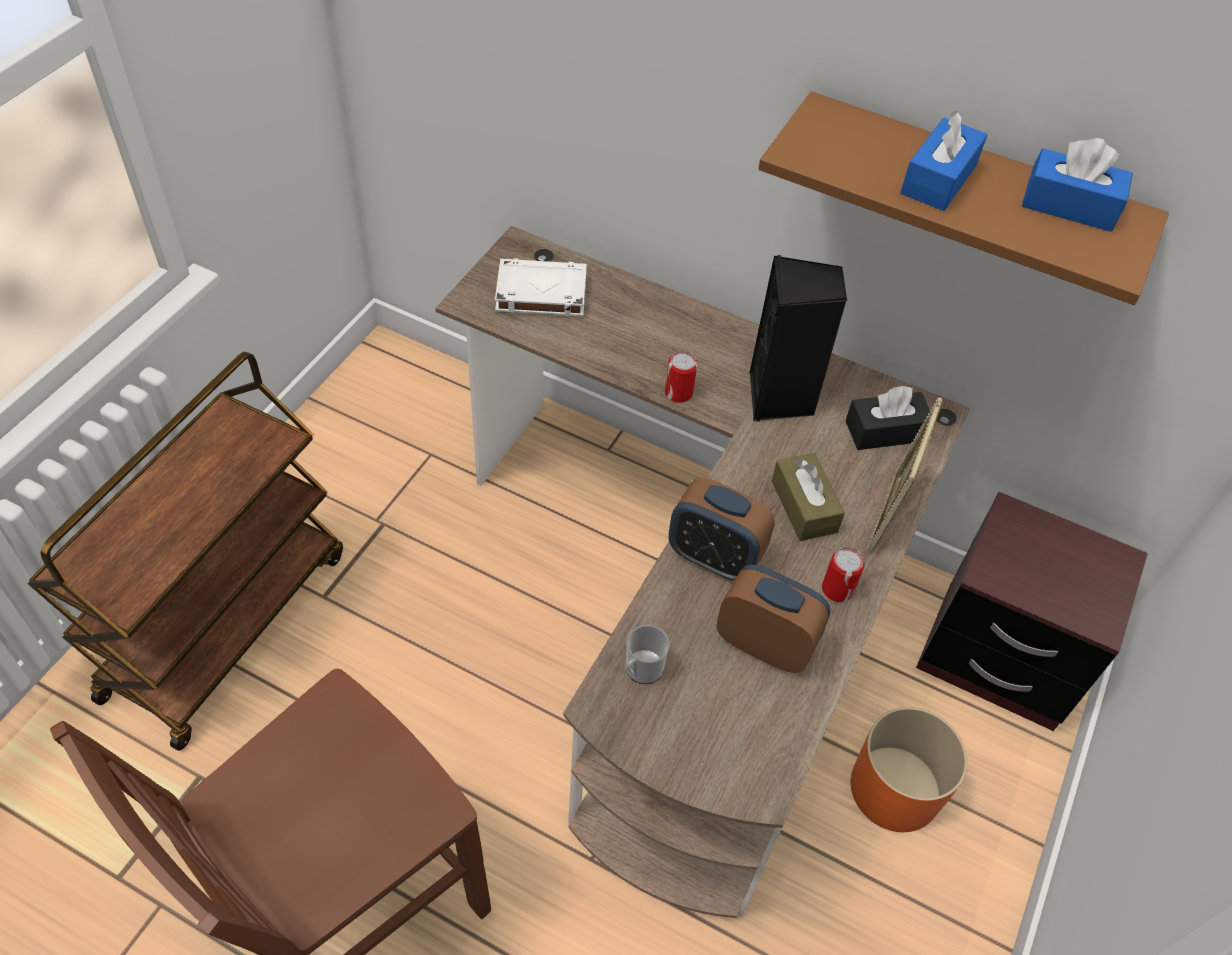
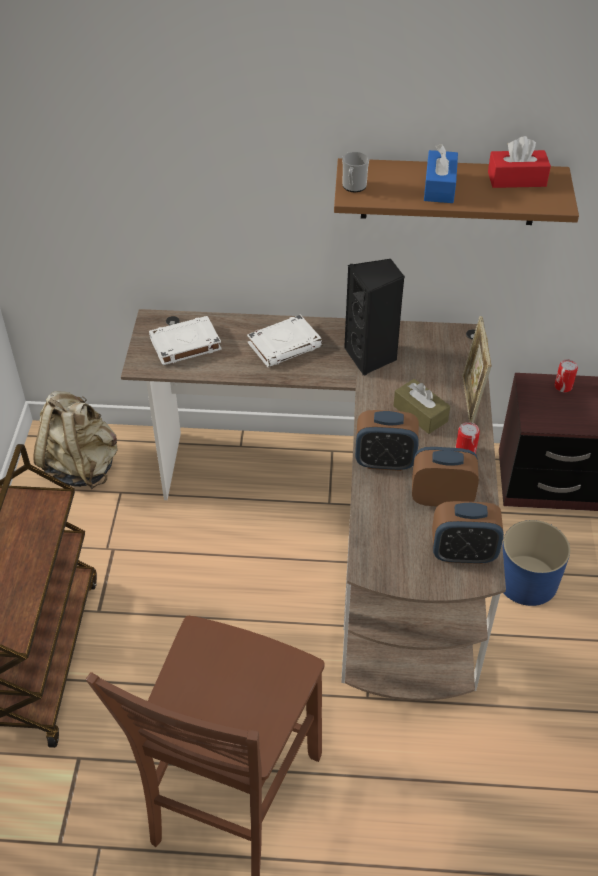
camera: 20 degrees left, 5 degrees down
mug [625,625,670,684] -> mug moved to [342,151,369,192]
can [665,351,698,403] -> can moved to [554,359,578,392]
black tissue box [846,386,930,450] -> none
orange planter [851,707,968,832] -> blue planter [502,520,570,606]
blue tissue box [1022,138,1133,232] -> red tissue box [488,136,551,188]
none -> beige backpack [33,391,118,489]
none -> white book [247,315,323,367]
none -> alarm clock [432,501,504,564]

